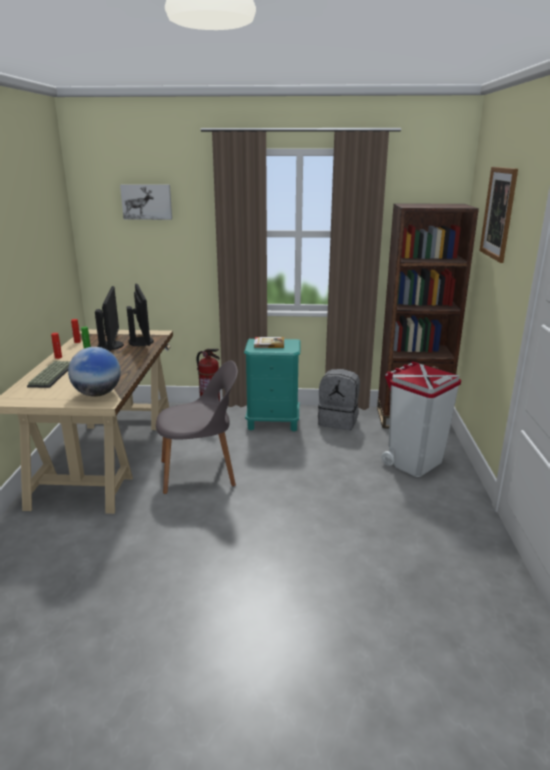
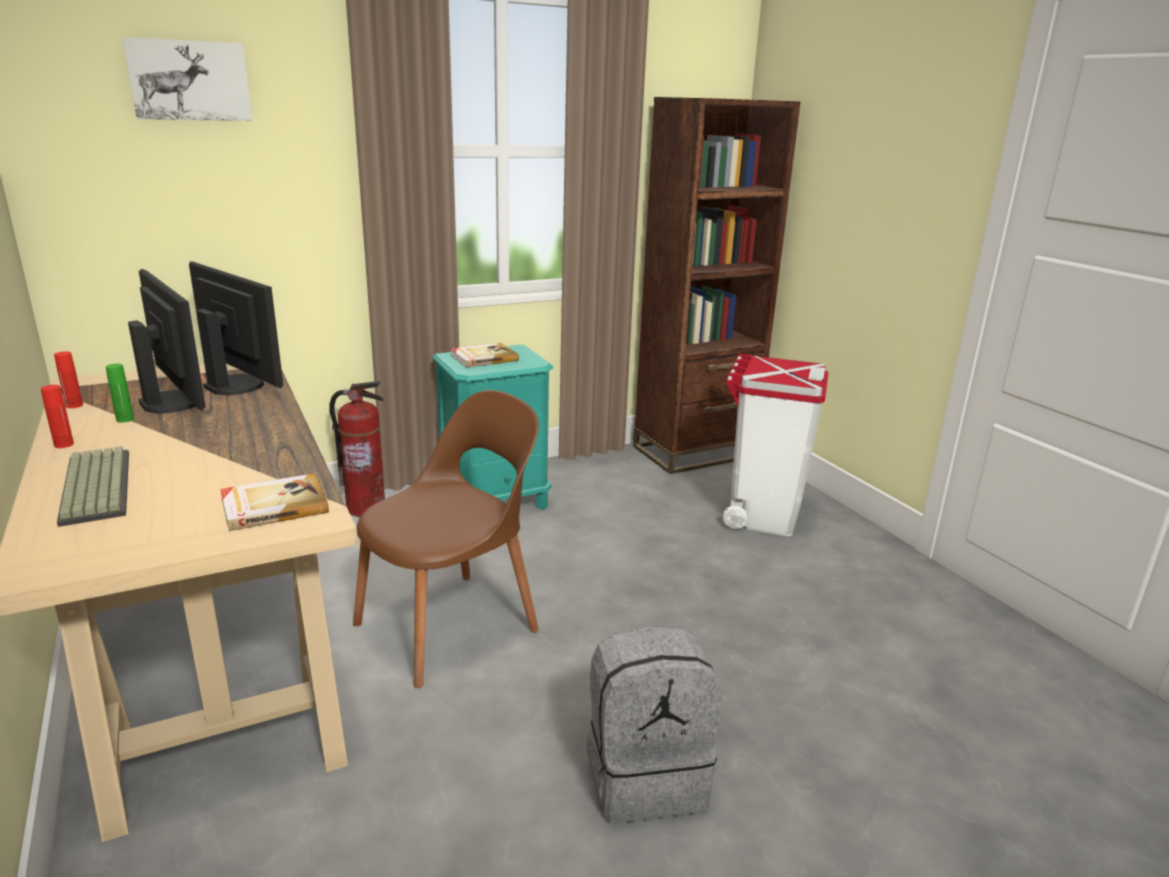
camera: 30 degrees left, 0 degrees up
globe [68,347,121,397] -> book [220,473,329,531]
grey chair [156,360,238,494] -> brown chair [353,390,539,688]
grey backpack [318,369,360,430] -> grey backpack moved to [586,626,721,823]
picture [479,167,518,263] -> none

